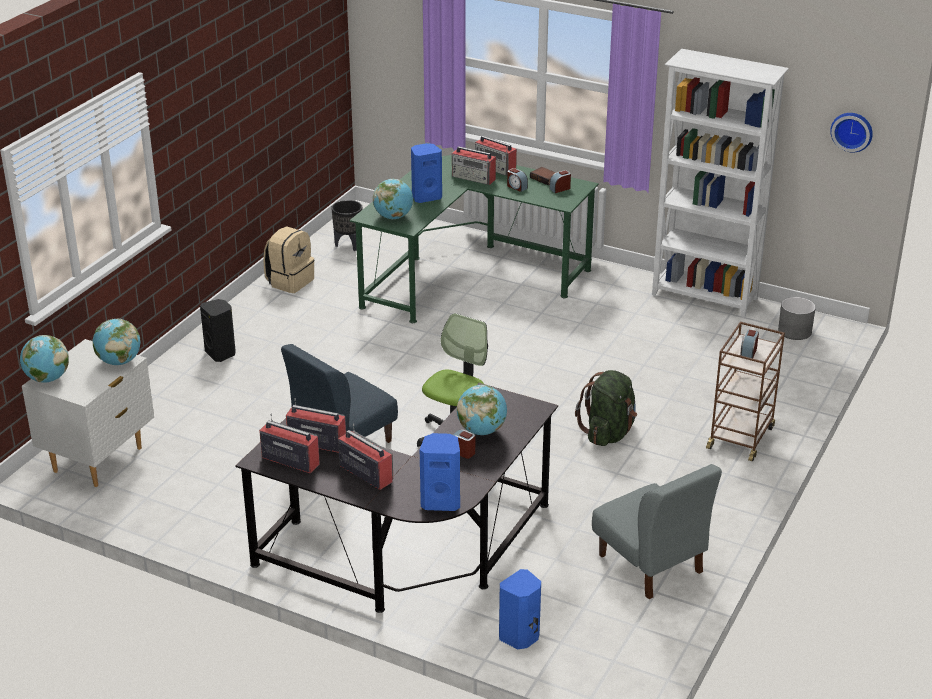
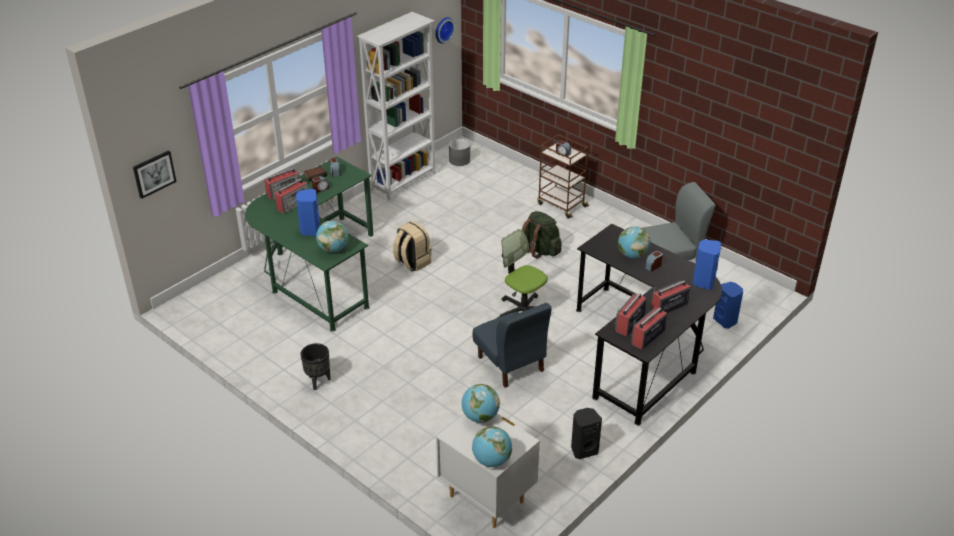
camera: 75 degrees left, 5 degrees up
black speaker [200,299,236,362] -> black speaker moved to [571,408,602,459]
beige backpack [263,226,314,293] -> beige backpack moved to [393,221,432,272]
black planter [331,200,362,251] -> black planter moved to [300,343,330,390]
none -> picture [133,150,177,199]

